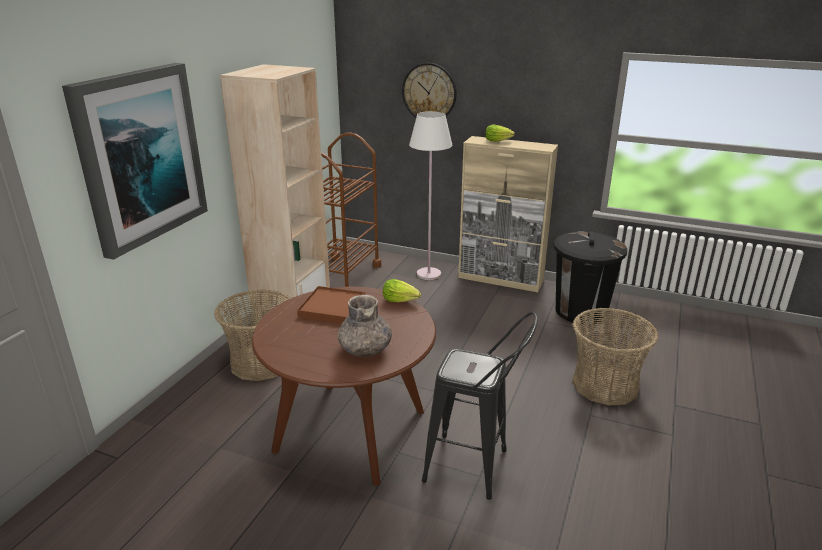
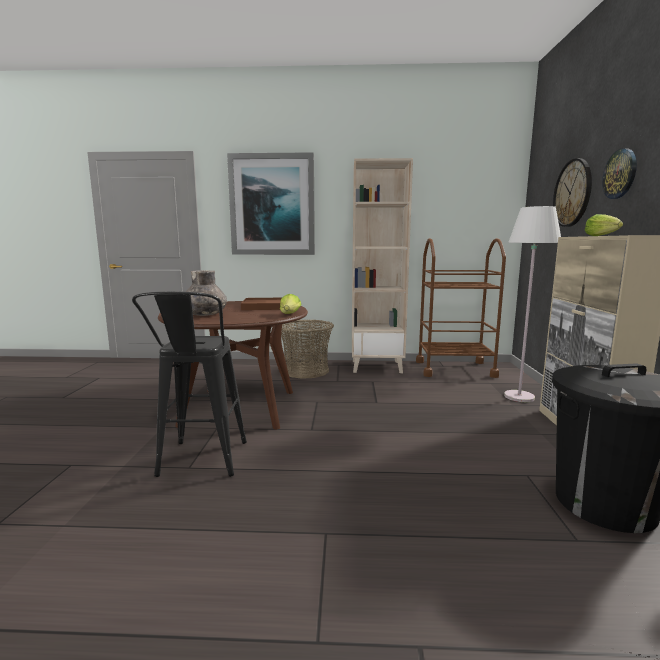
camera: 70 degrees right, 15 degrees down
basket [572,308,659,406] -> none
none -> wall clock [602,148,637,199]

